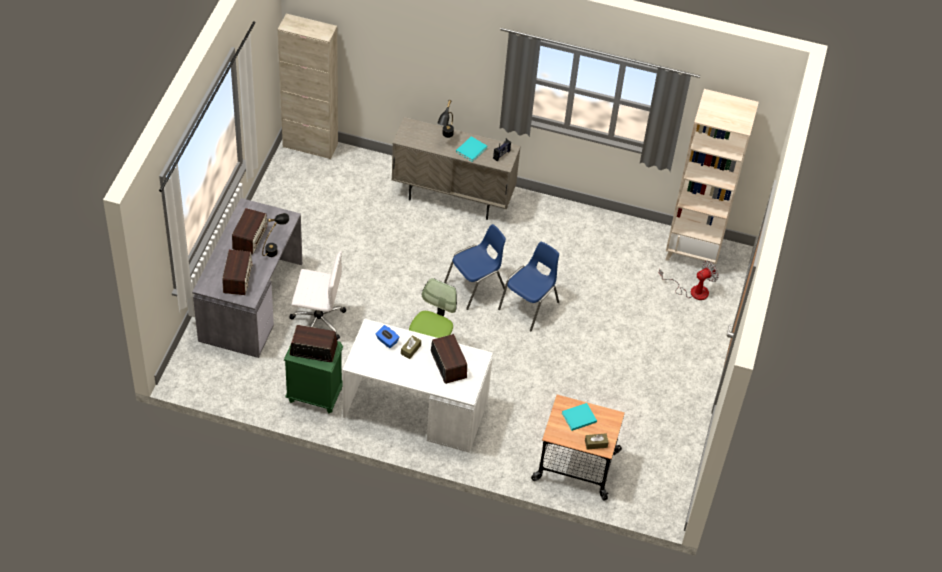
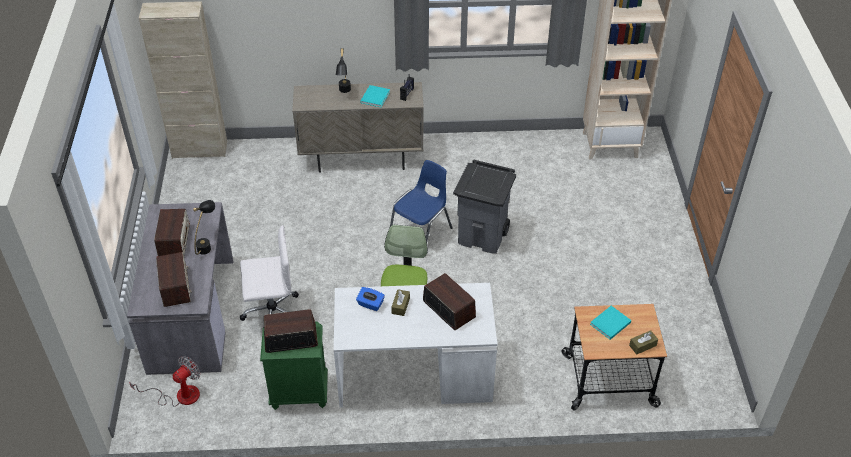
camera: 15 degrees left, 5 degrees down
blue chair [498,241,559,331] -> grey trash can [453,159,516,254]
fan [659,261,719,300] -> fan moved to [129,356,200,407]

